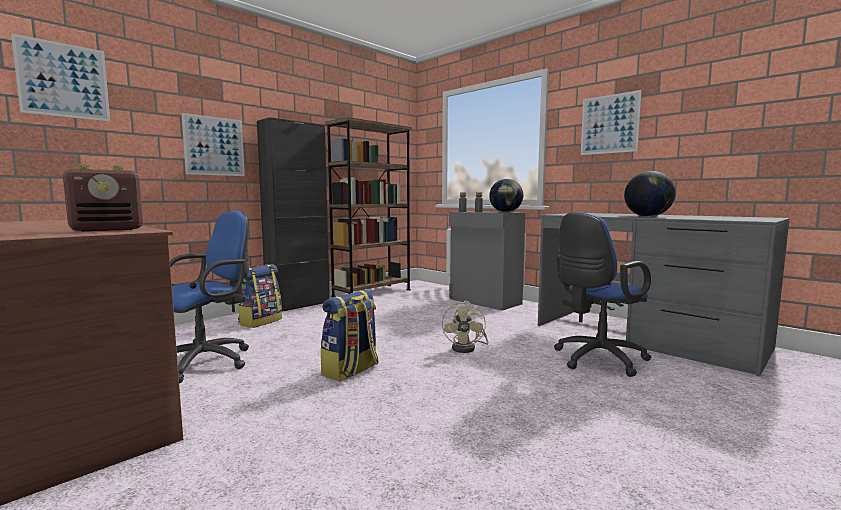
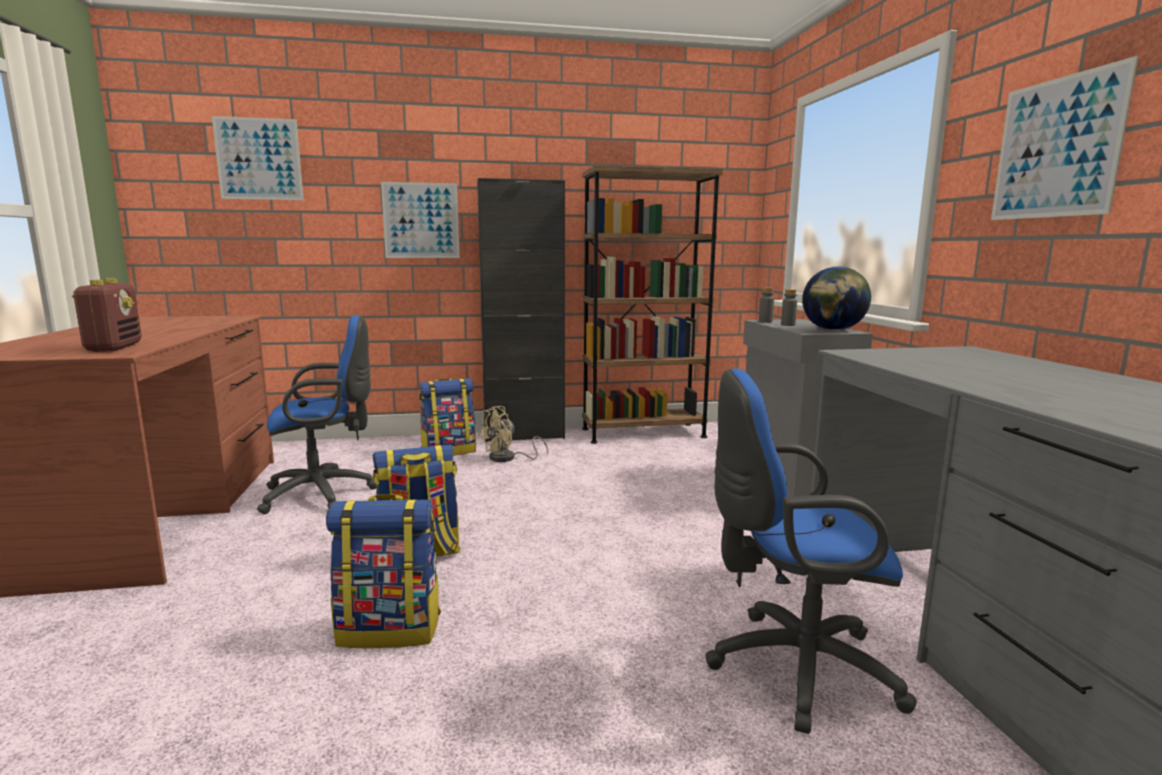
camera: 35 degrees right, 5 degrees up
radio [63,164,143,231] -> radio turned 105 degrees counterclockwise [72,278,142,352]
beige fan [442,301,489,353] -> beige fan moved to [478,406,548,462]
globe [624,171,676,217] -> none
none -> backpack [326,494,441,648]

